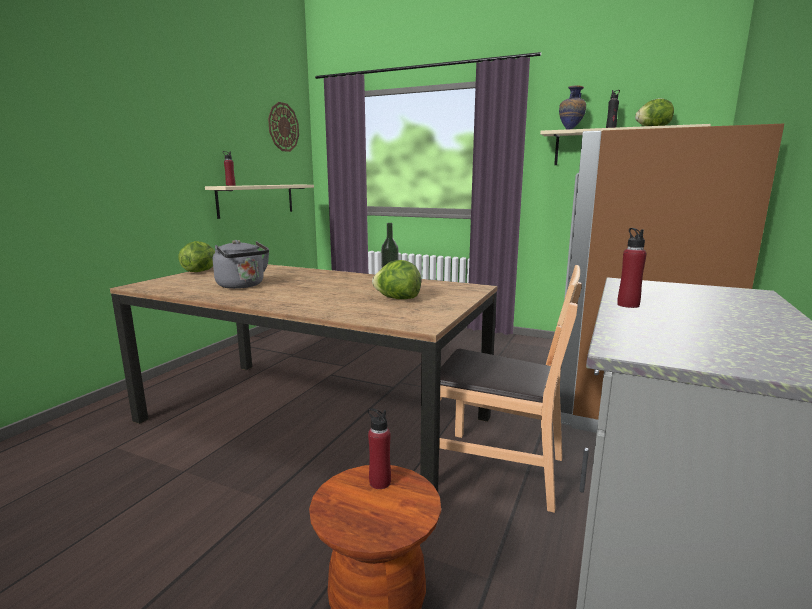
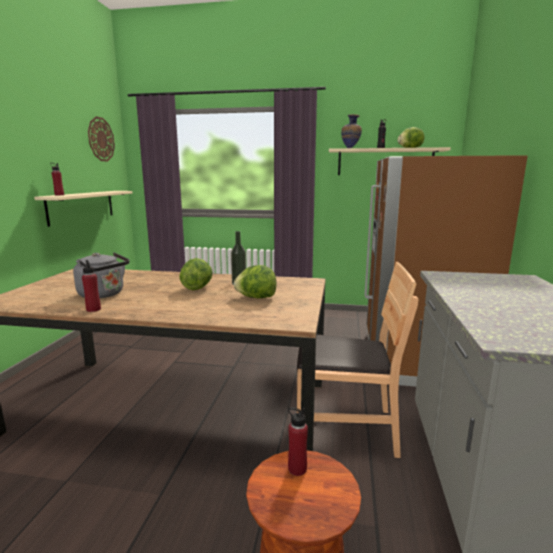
camera: 15 degrees left, 0 degrees up
lettuce [178,241,215,272] -> lettuce moved to [179,258,213,290]
red bottle [617,228,647,308] -> red bottle moved to [82,260,101,312]

